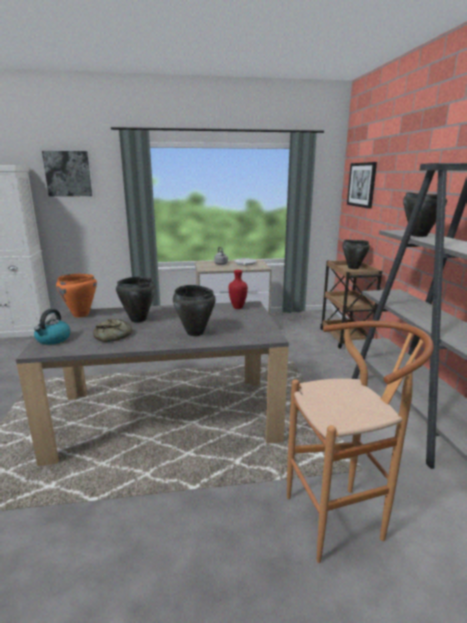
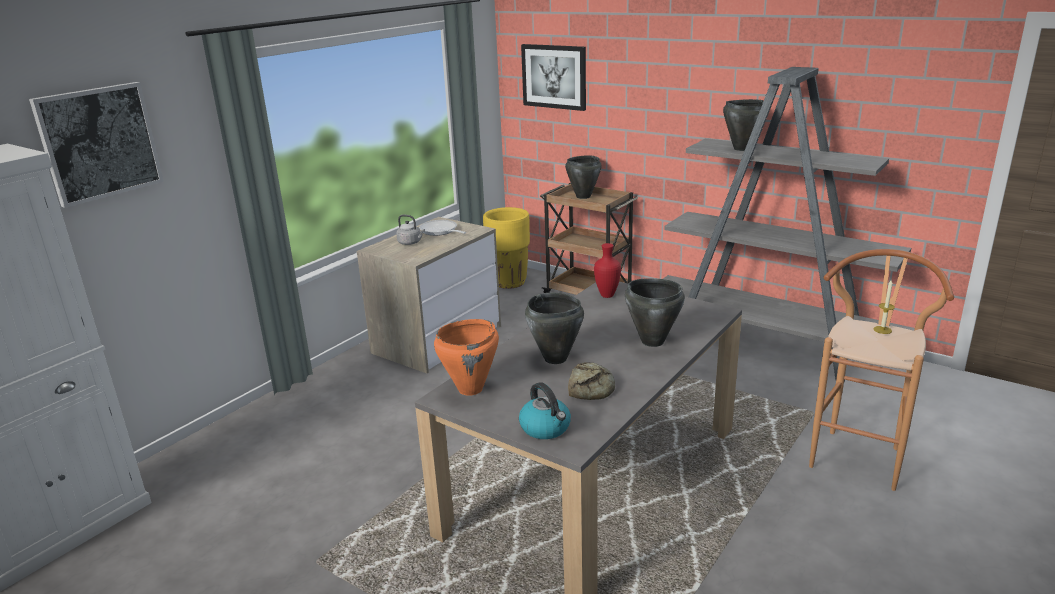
camera: 45 degrees left, 5 degrees up
none -> yellow planter [483,207,530,289]
none -> candle [874,280,895,334]

